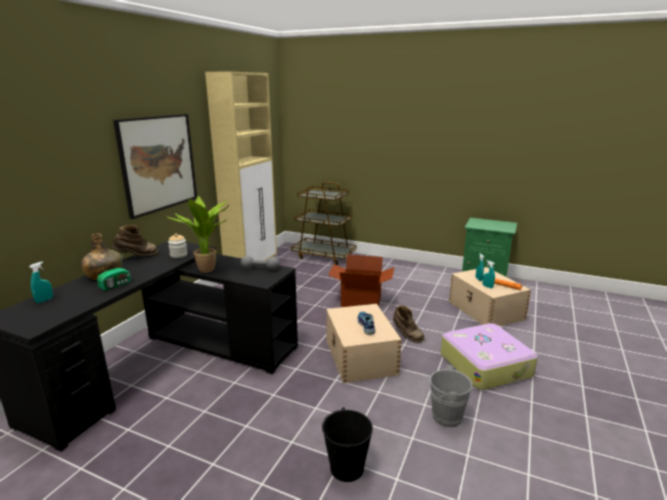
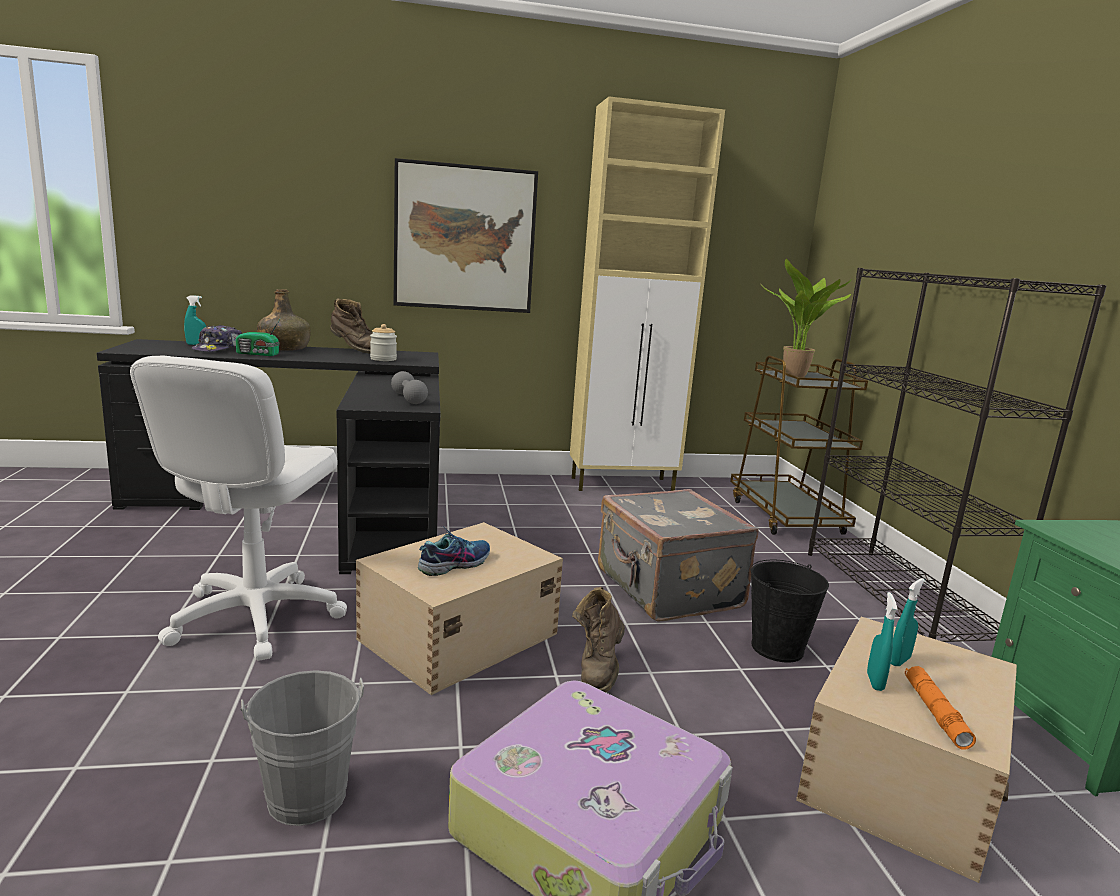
camera: 55 degrees right, 5 degrees down
potted plant [166,196,229,273] -> potted plant moved to [760,259,852,378]
black bucket [322,407,373,482] -> black bucket moved to [750,560,829,663]
cardboard box [328,254,394,307] -> grey suitcase [598,489,758,621]
none -> white office chair [130,356,347,661]
none -> cap [192,325,242,352]
none -> black bookcase [808,268,1106,642]

